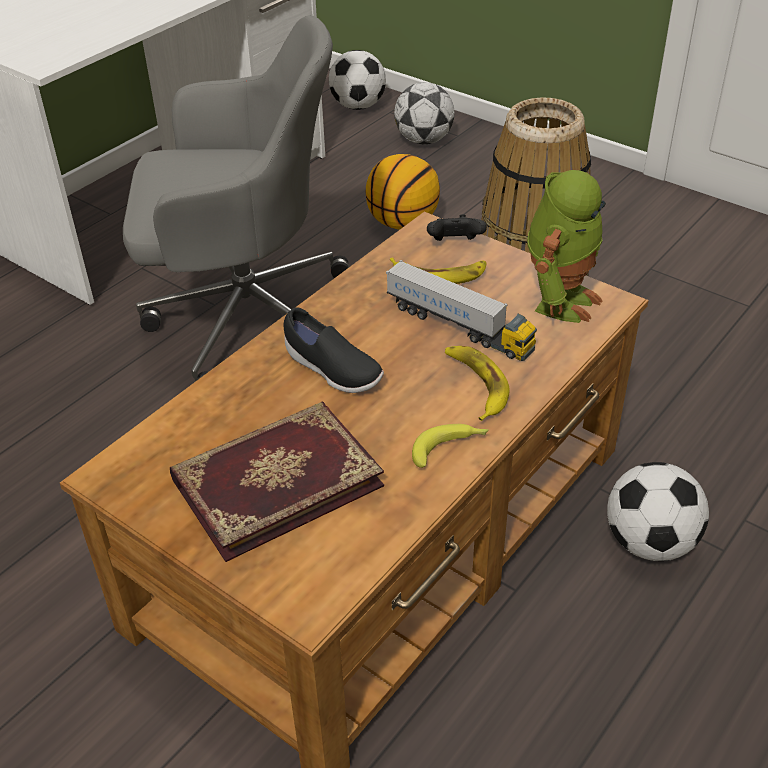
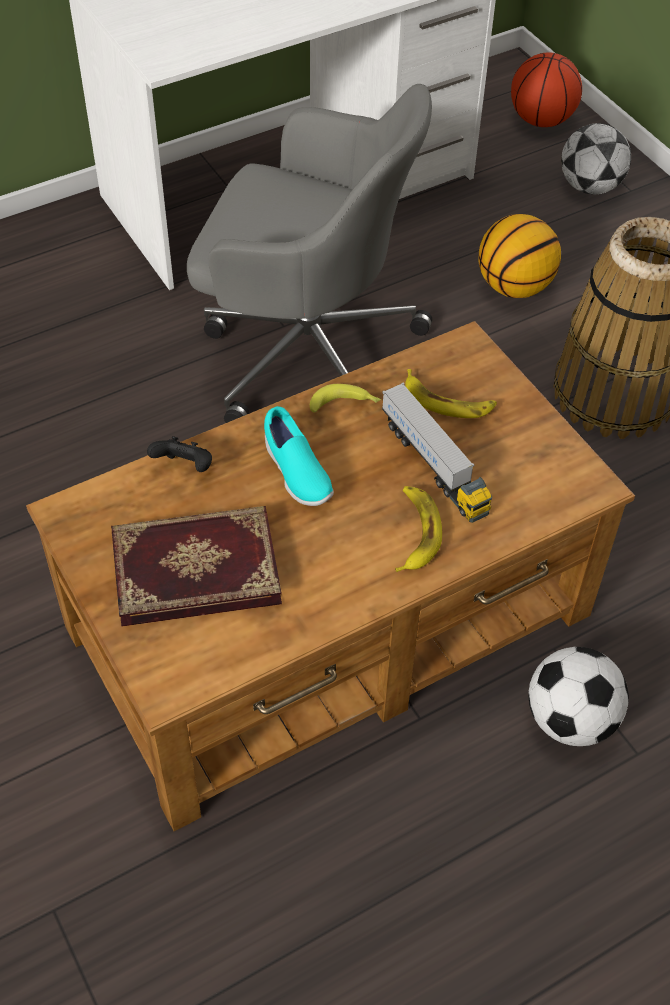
camera: 20 degrees right, 10 degrees up
black shoe [283,307,384,393] -> turquoise shoe [264,406,334,506]
football [329,50,386,110] -> basketball [511,52,582,127]
banana [412,424,489,468] -> banana moved to [310,384,381,413]
black game controller [427,214,487,241] -> black game controller moved to [147,436,212,472]
toy robot [527,170,606,323] -> none

